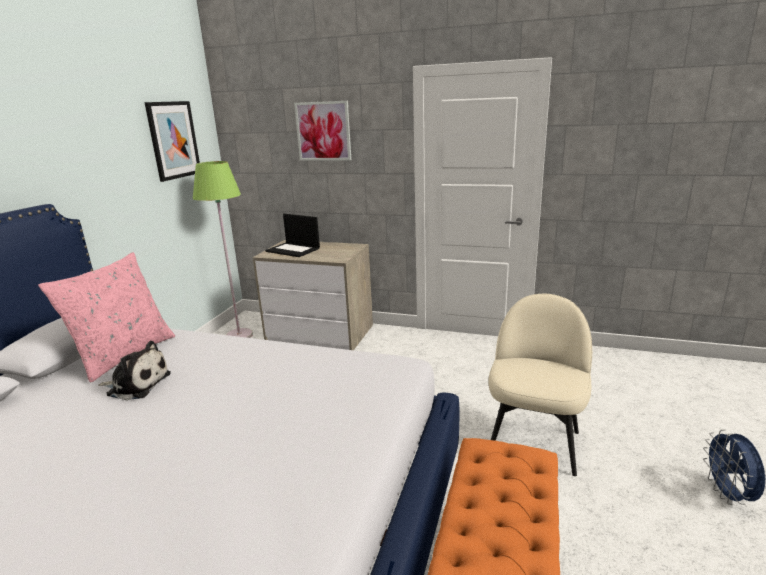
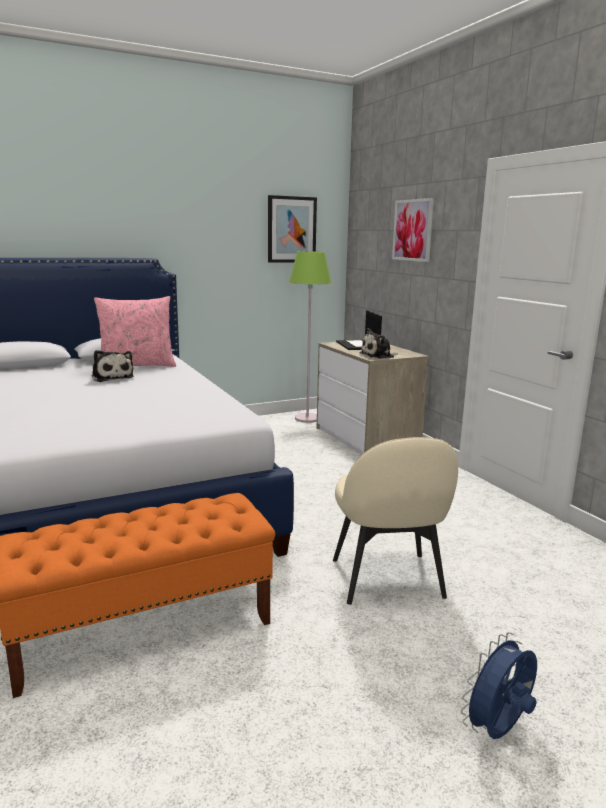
camera: 45 degrees right, 5 degrees down
beige chair [488,294,592,476] -> beige chair turned 105 degrees clockwise [333,437,458,605]
none -> plush toy [359,328,398,359]

